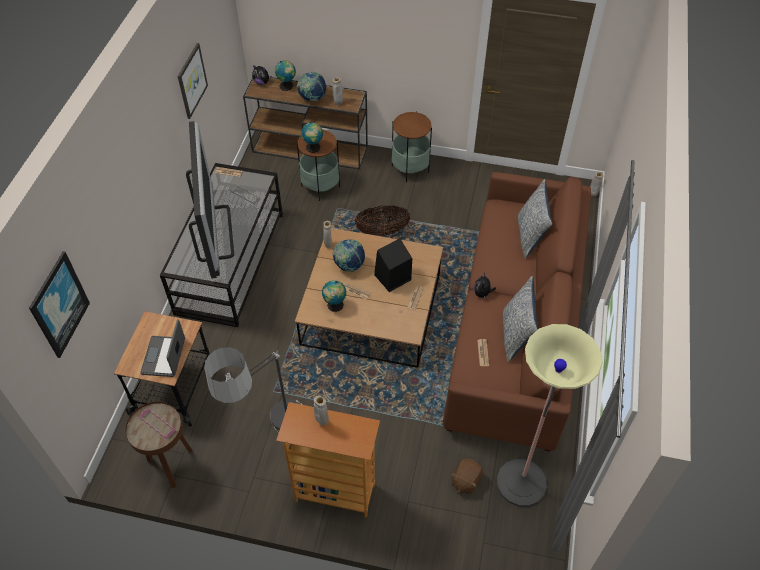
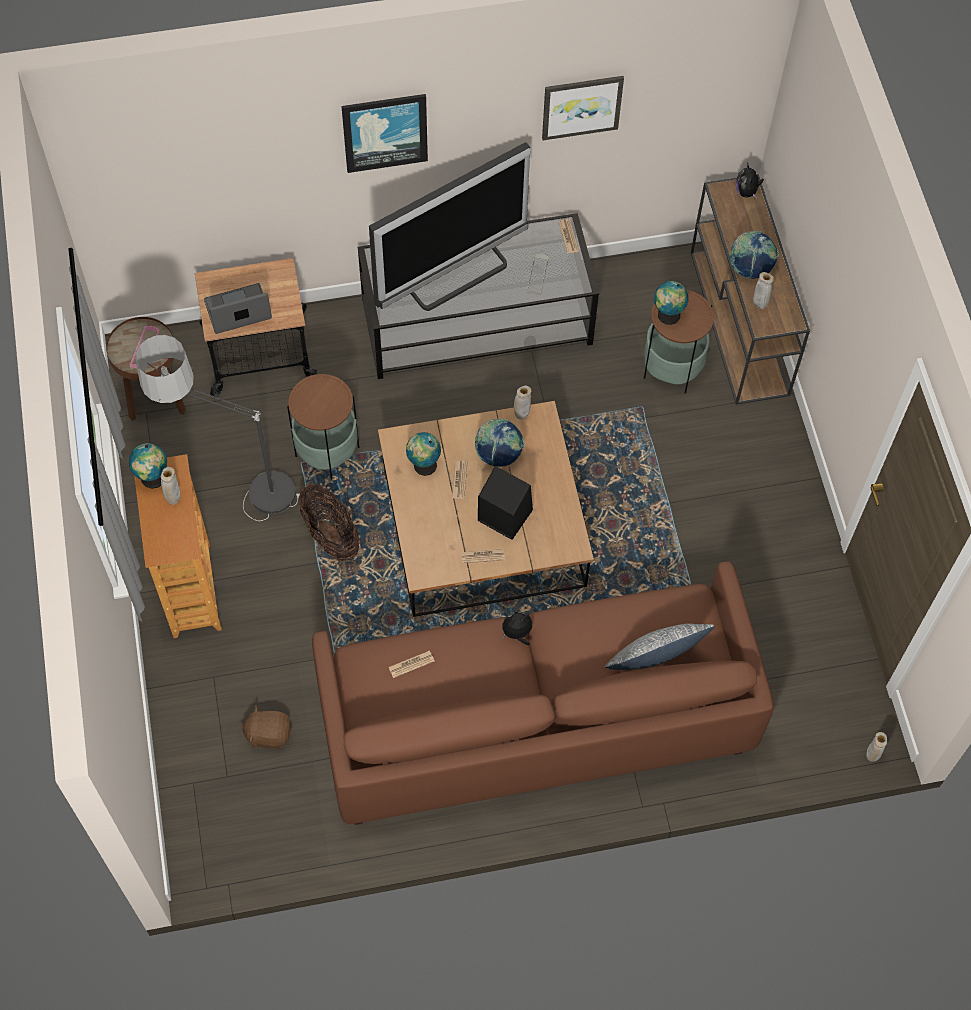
camera: 65 degrees right, 10 degrees up
picture [29,251,90,358] -> picture moved to [341,94,428,173]
globe [275,60,296,91] -> globe moved to [129,443,167,489]
basket [355,206,410,236] -> basket moved to [300,484,359,561]
side table [391,111,432,183] -> side table moved to [287,373,360,479]
floor lamp [497,324,603,507] -> none
pillow [503,276,538,362] -> none

